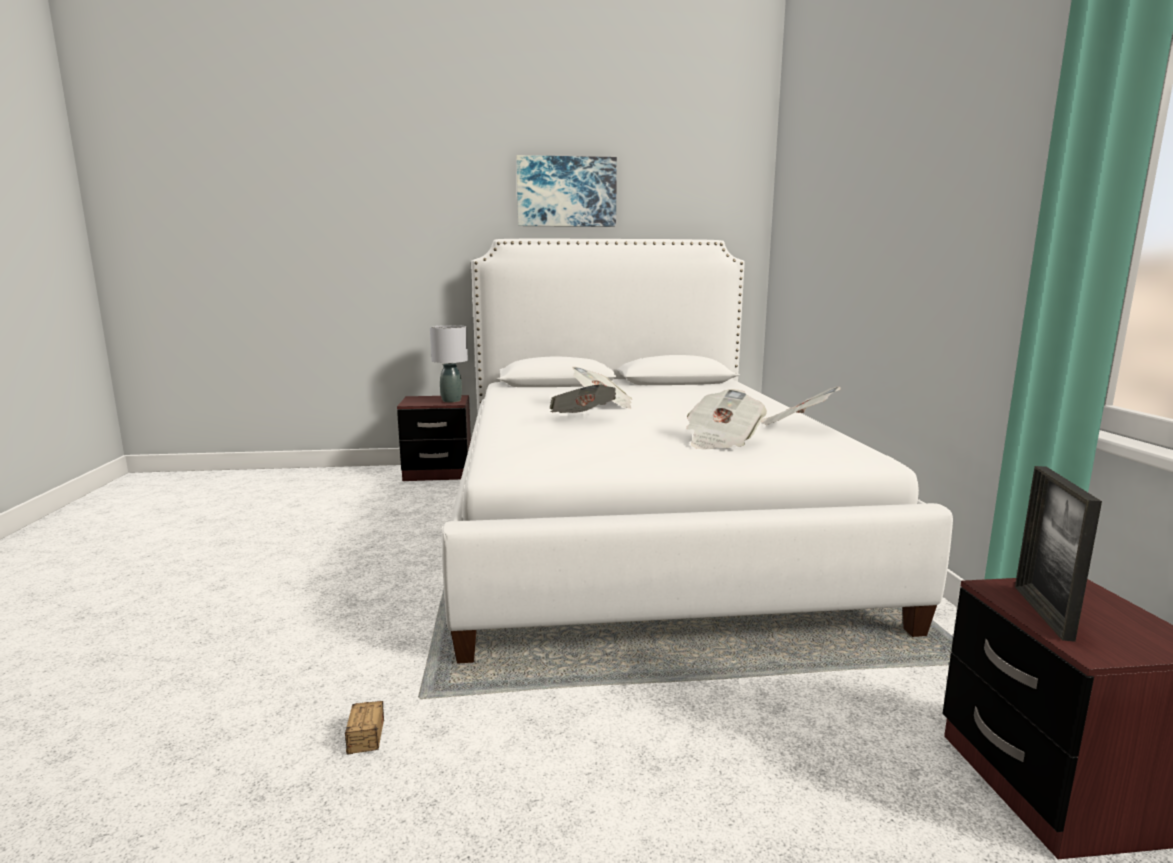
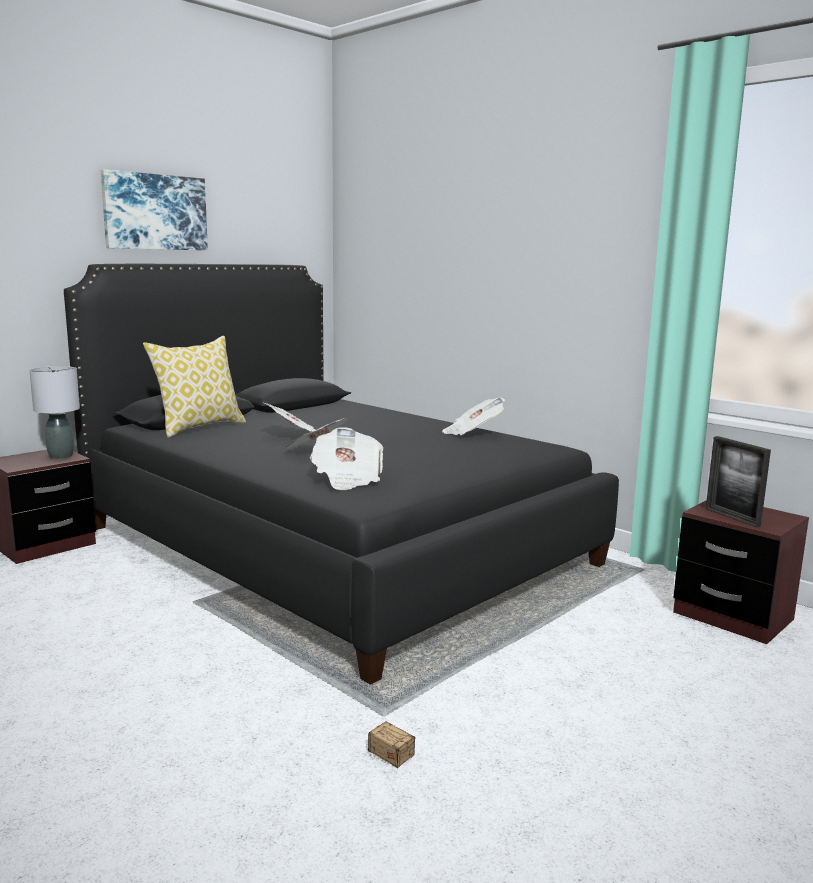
camera: 40 degrees left, 0 degrees up
white bed [442,239,953,664] -> black bed [64,264,619,685]
newspaper [687,389,767,450] -> newspaper moved to [310,427,383,490]
none -> pillow [143,336,246,438]

